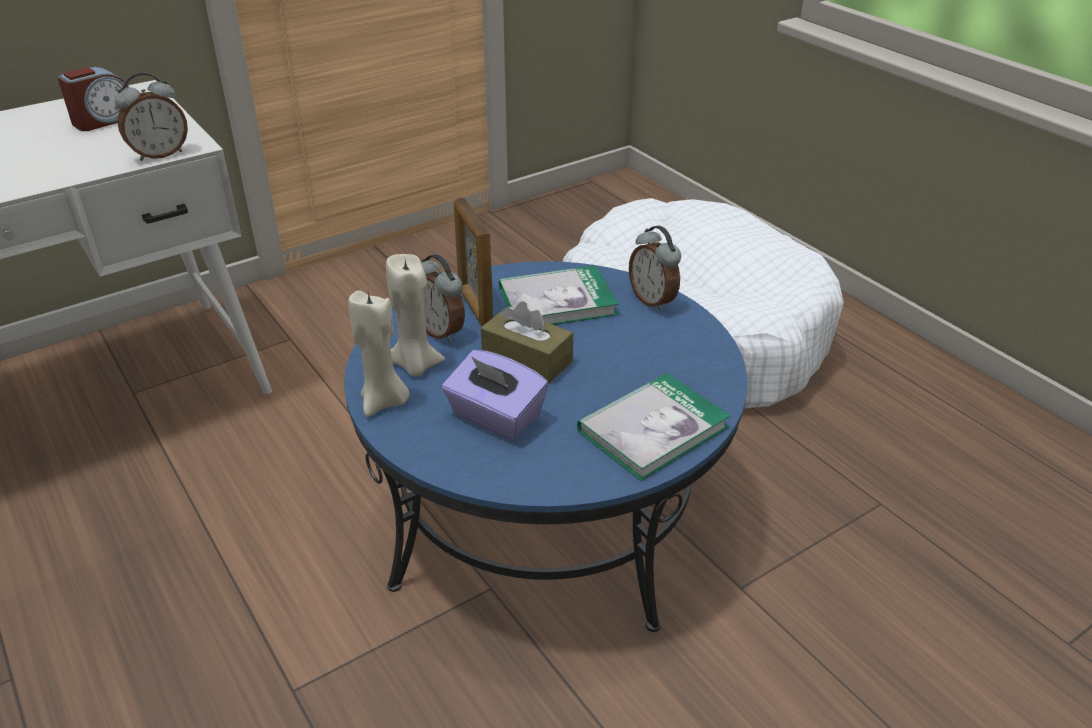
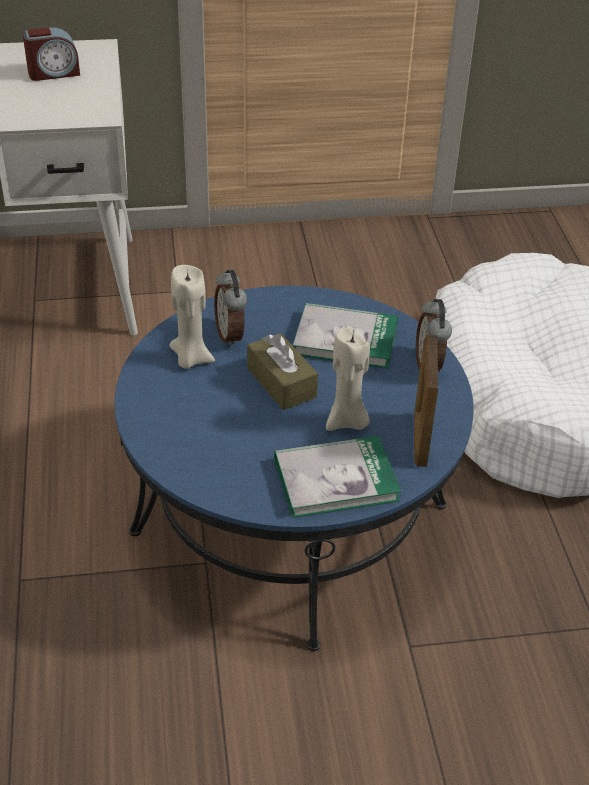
camera: 25 degrees right, 5 degrees up
alarm clock [115,72,188,161] -> none
beige candle [348,290,410,417] -> beige candle moved to [326,328,370,431]
purple tissue box [442,350,548,440] -> none
picture frame [454,198,493,326] -> picture frame moved to [414,334,438,467]

